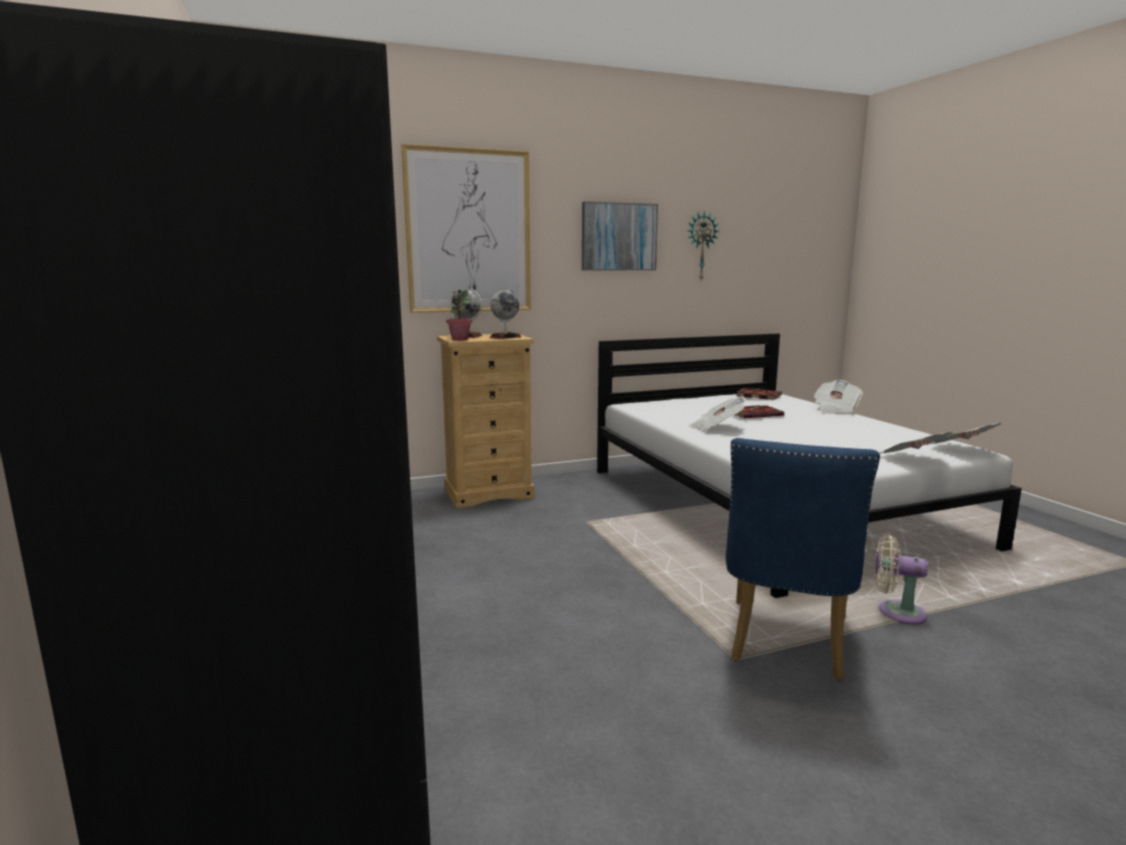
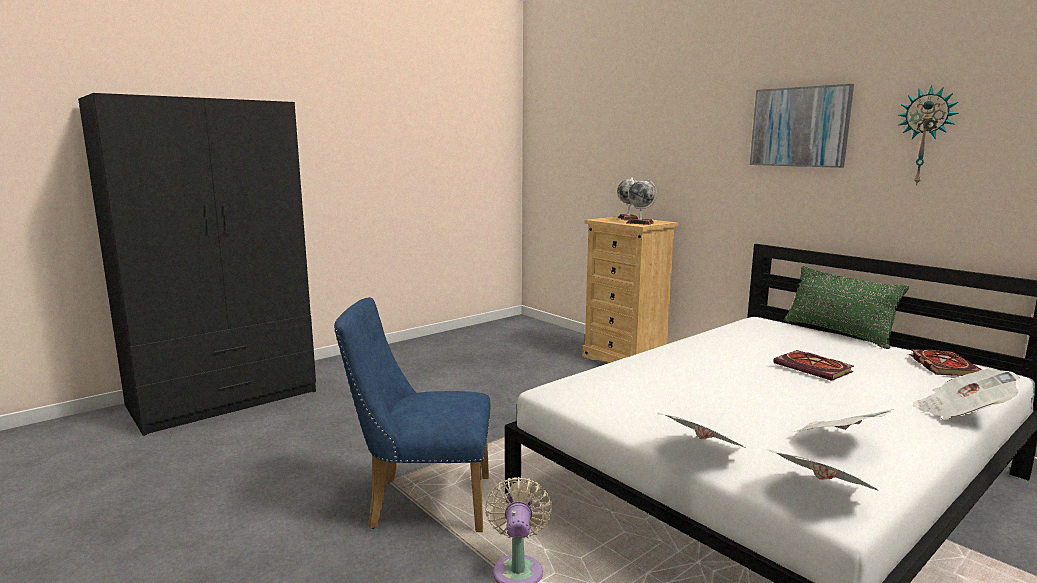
camera: 70 degrees right, 0 degrees up
picture [401,144,531,313] -> none
potted plant [446,290,473,341] -> none
newspaper [689,397,746,430] -> newspaper moved to [794,410,891,432]
none -> green pillow [784,266,909,349]

